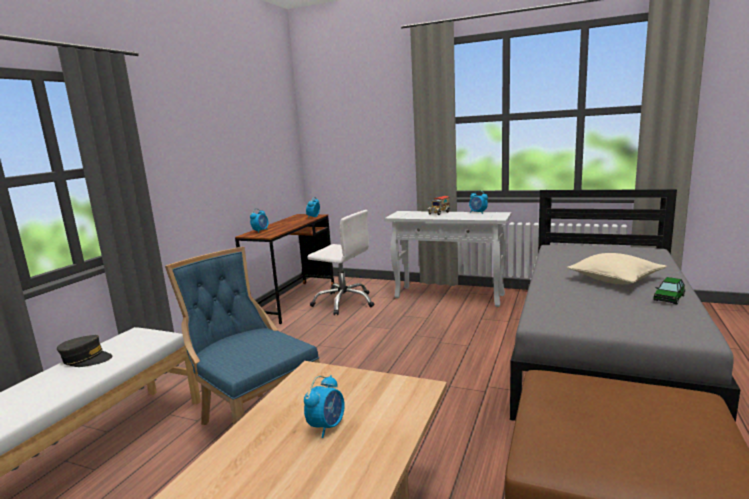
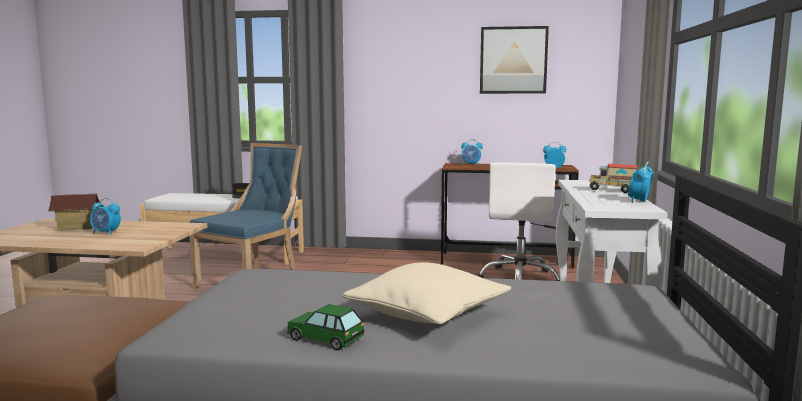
camera: 75 degrees right, 5 degrees down
none -> toy house [48,194,100,231]
none -> picture [480,26,549,94]

